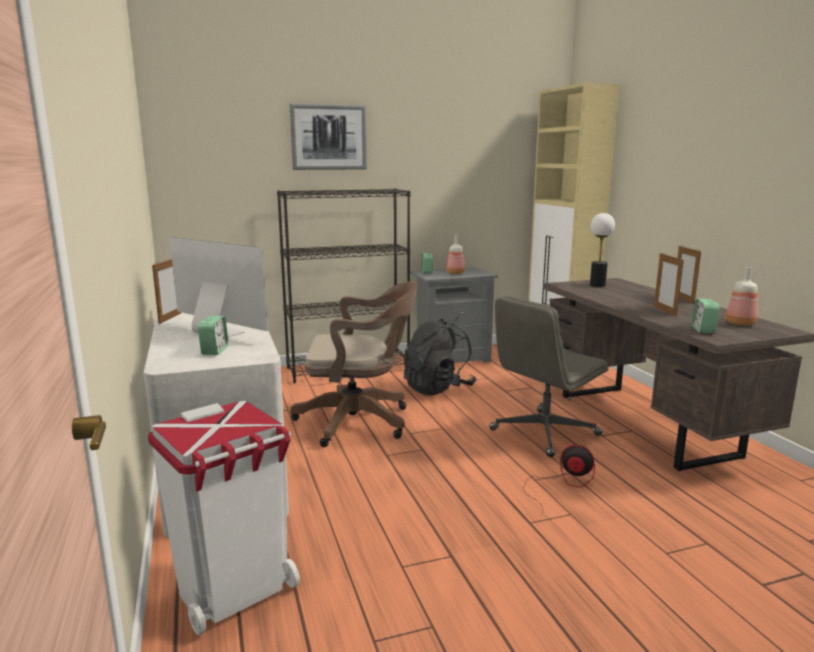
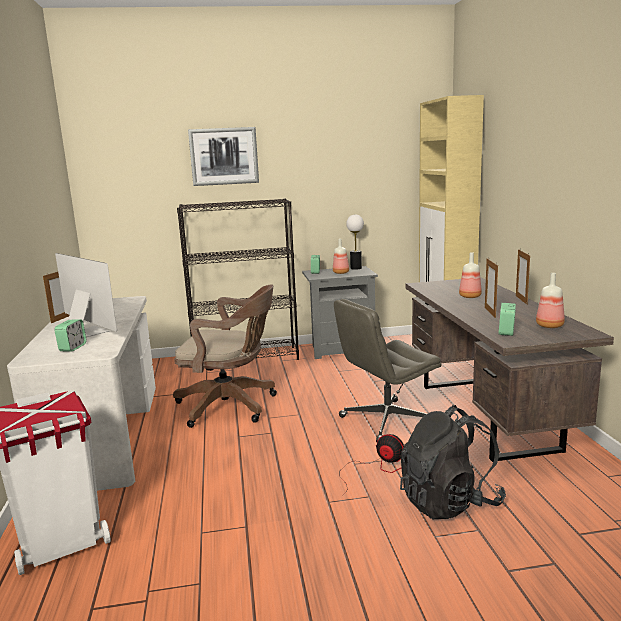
camera: 10 degrees right, 0 degrees up
black backpack [404,319,476,396] -> black backpack moved to [400,405,506,519]
table lamp [590,213,615,287] -> table lamp moved to [346,215,364,270]
none -> bottle [459,252,482,298]

